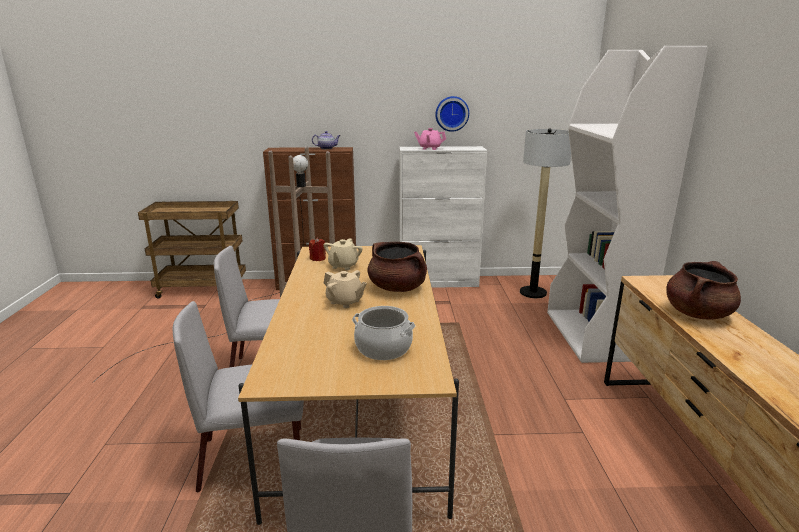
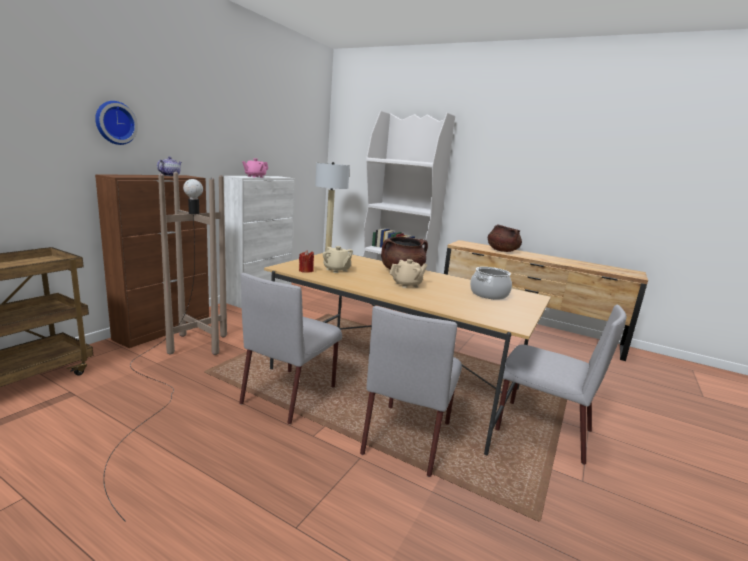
camera: 60 degrees left, 5 degrees down
wall clock [435,96,469,132] -> wall clock moved to [95,101,138,145]

